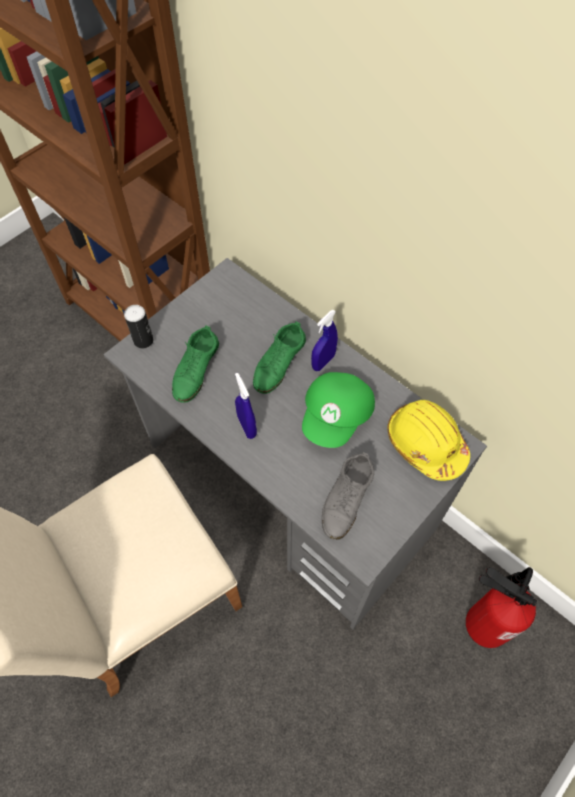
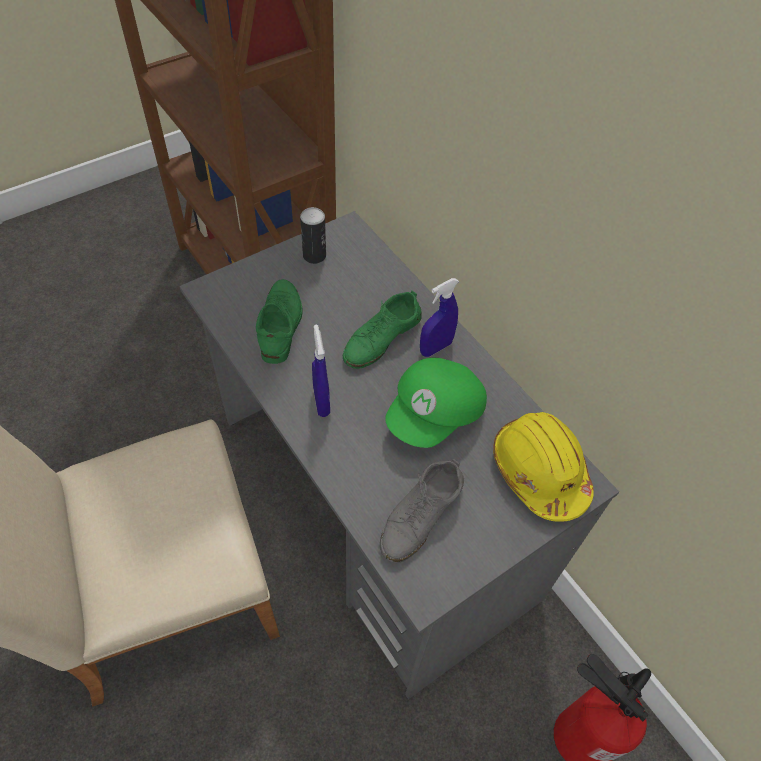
camera: 10 degrees right, 5 degrees down
can [124,305,154,349] -> can moved to [300,207,326,264]
green shoe [172,325,219,403] -> green shoe turned 150 degrees clockwise [256,279,303,364]

